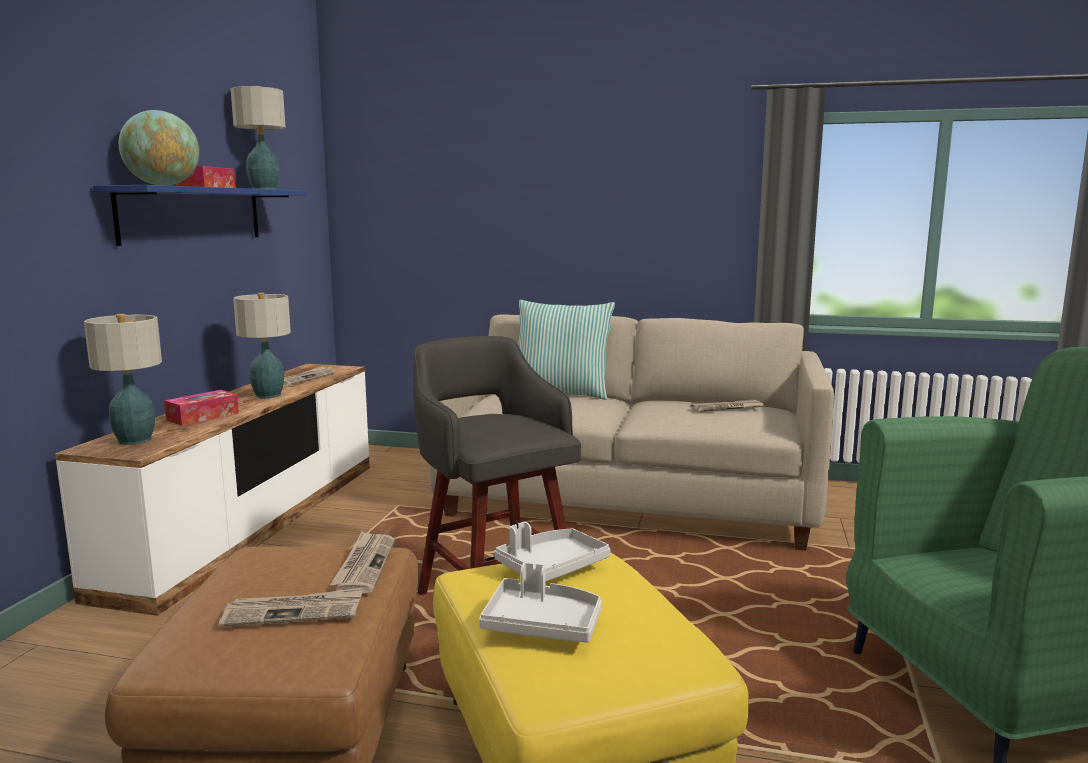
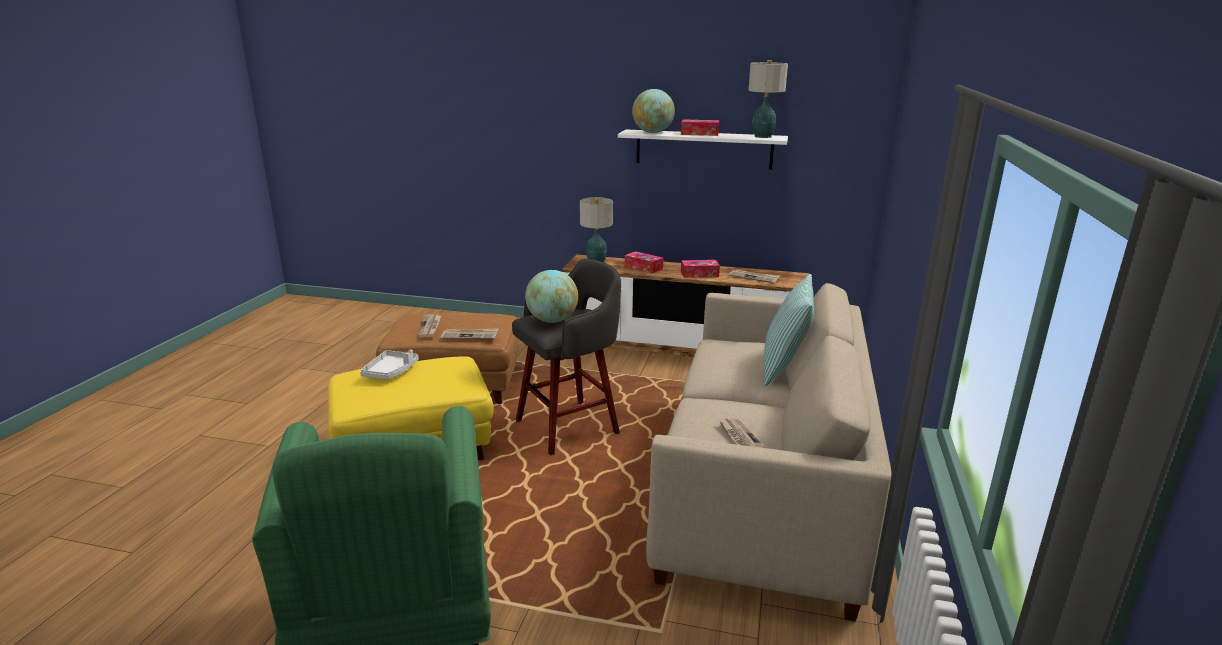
camera: 90 degrees right, 10 degrees up
blue shelf [93,185,306,246] -> white shelf [618,130,788,170]
table lamp [233,293,291,398] -> tissue box [681,260,720,278]
grey tray [494,522,611,582] -> none
none -> globe [525,270,578,323]

